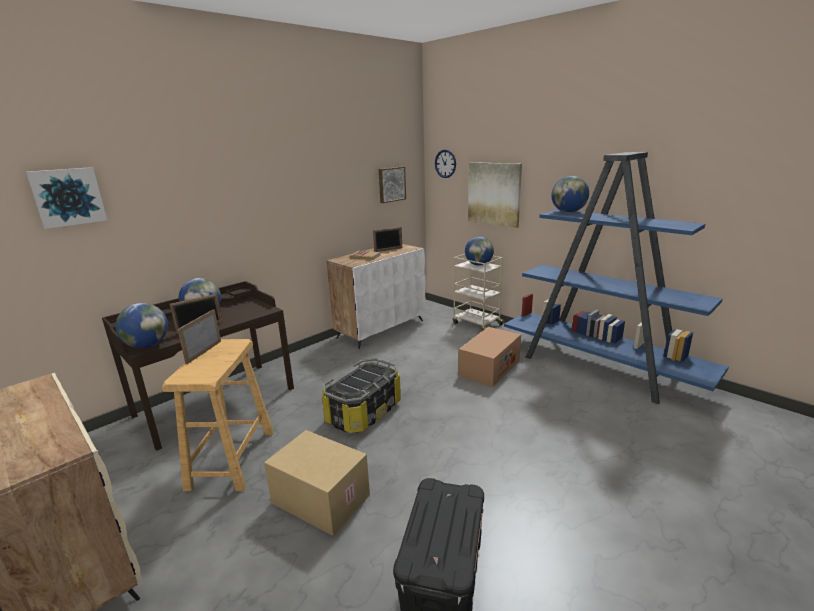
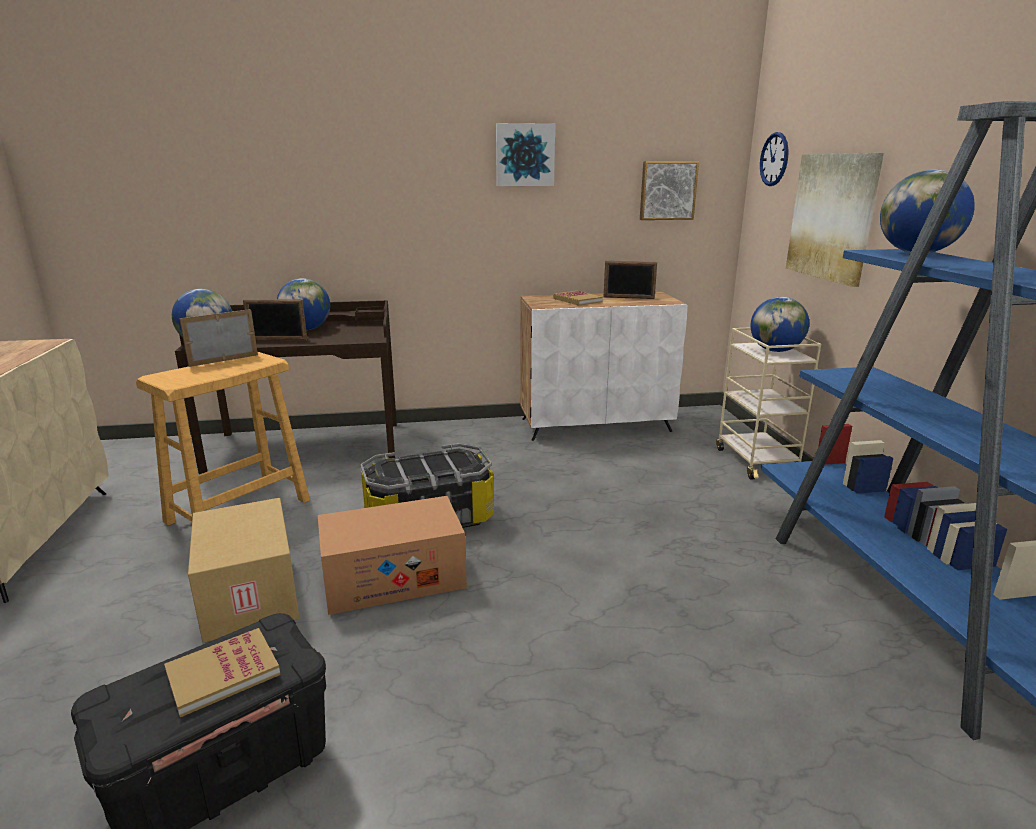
camera: 35 degrees right, 0 degrees up
picture [26,167,107,229] -> picture moved to [496,123,555,186]
cardboard box [458,327,521,387] -> cardboard box moved to [318,496,467,615]
none -> book [164,628,280,717]

